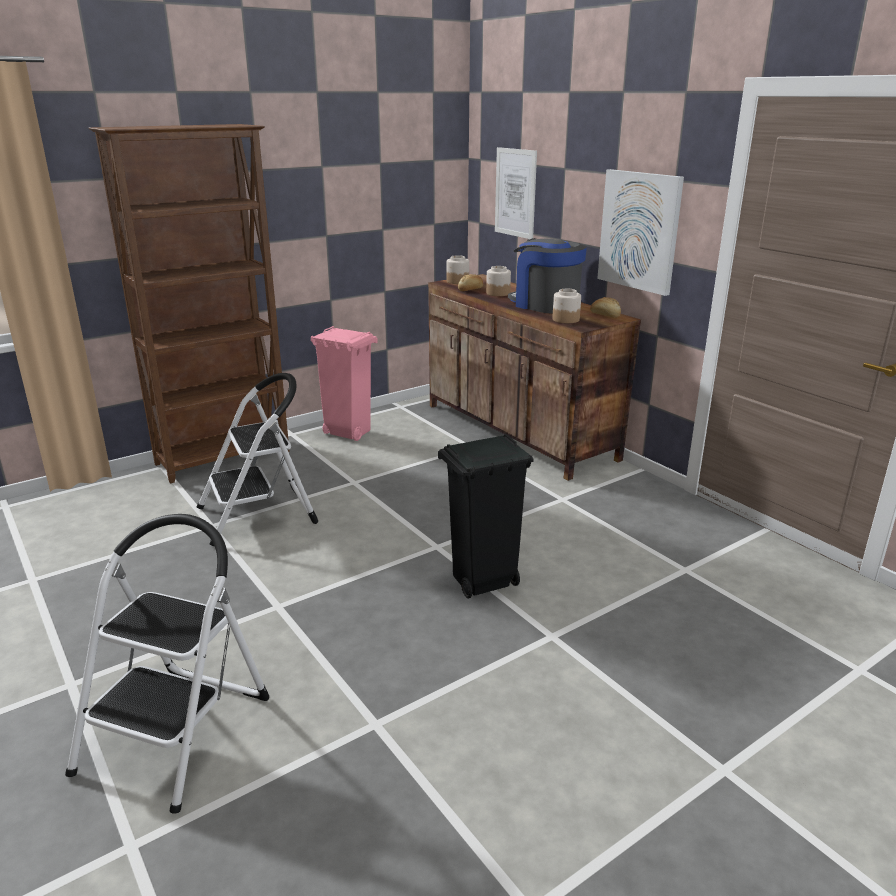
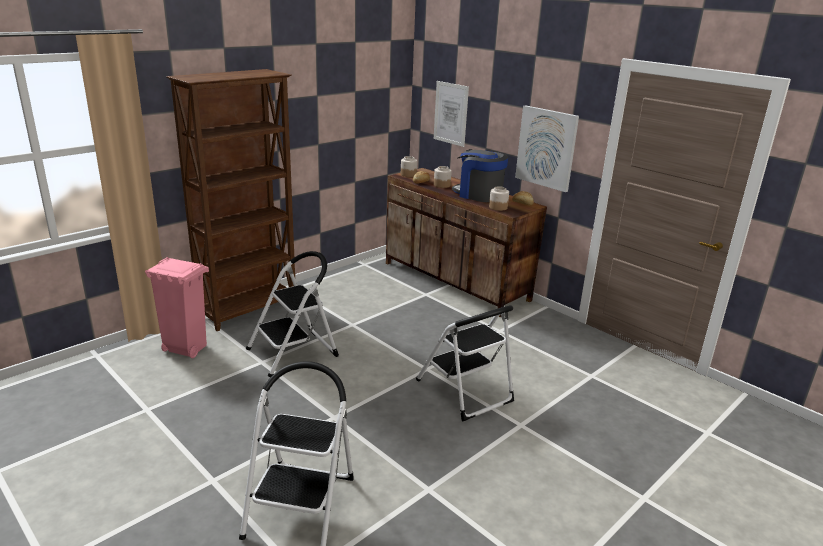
camera: 10 degrees left, 0 degrees up
pink trash can [311,326,378,441] -> pink trash can moved to [145,257,209,358]
black trash can [438,433,534,599] -> step ladder [416,305,514,421]

